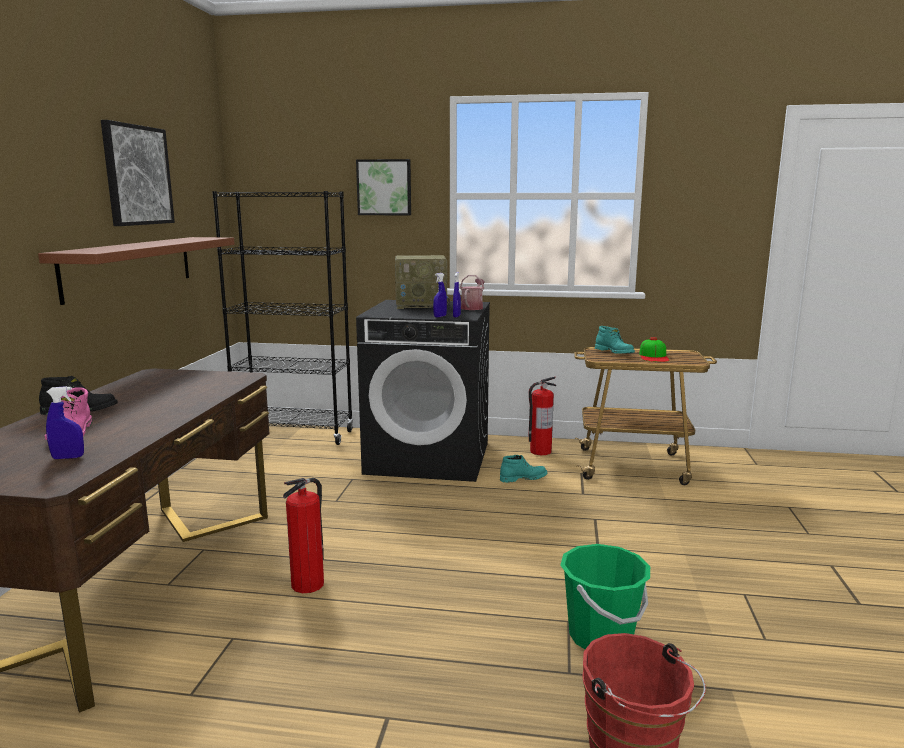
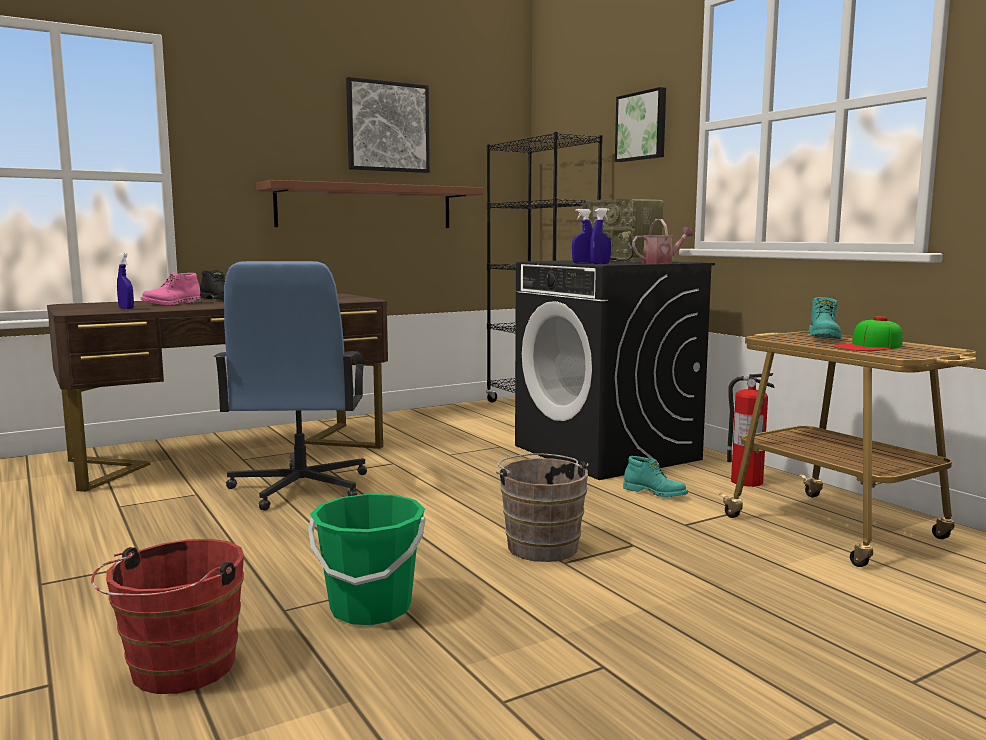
camera: 50 degrees right, 5 degrees down
fire extinguisher [283,478,324,593] -> blue office chair [214,261,367,511]
none -> brown bucket [496,453,589,562]

